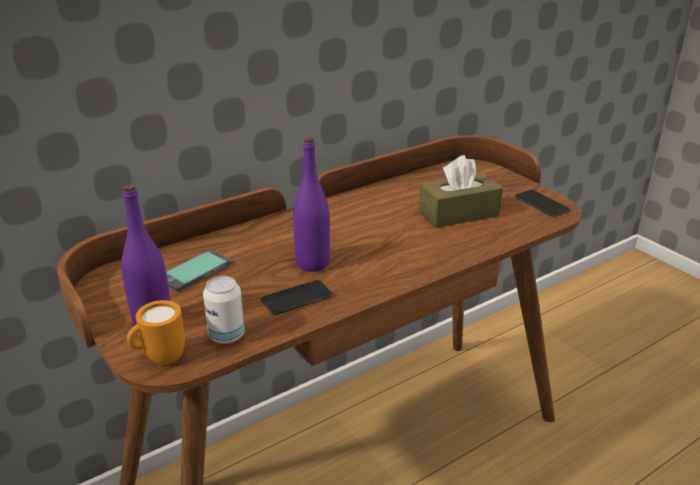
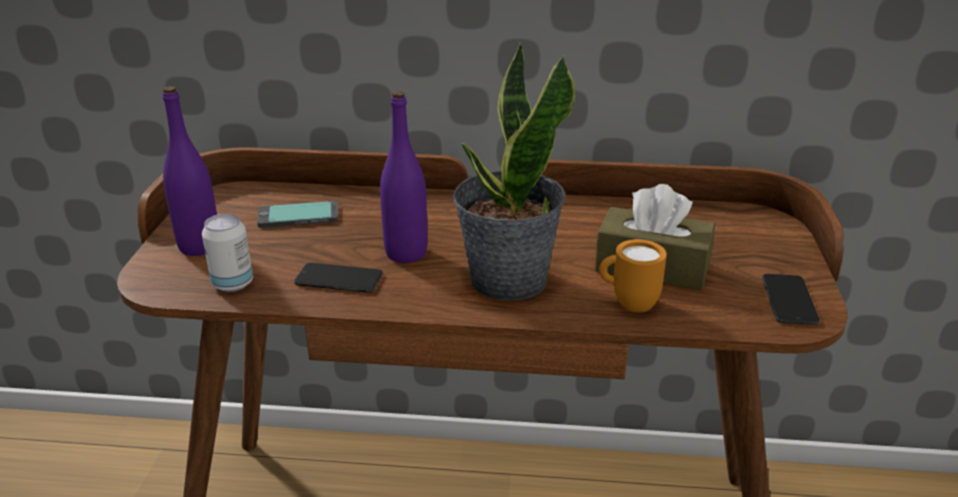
camera: 40 degrees right, 0 degrees up
orange mug [127,300,185,365] -> orange mug moved to [599,239,667,312]
none -> potted plant [453,42,575,301]

